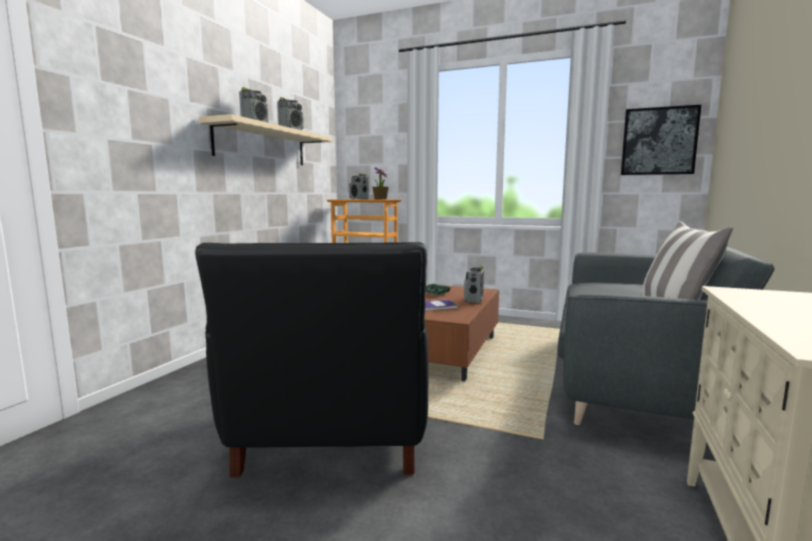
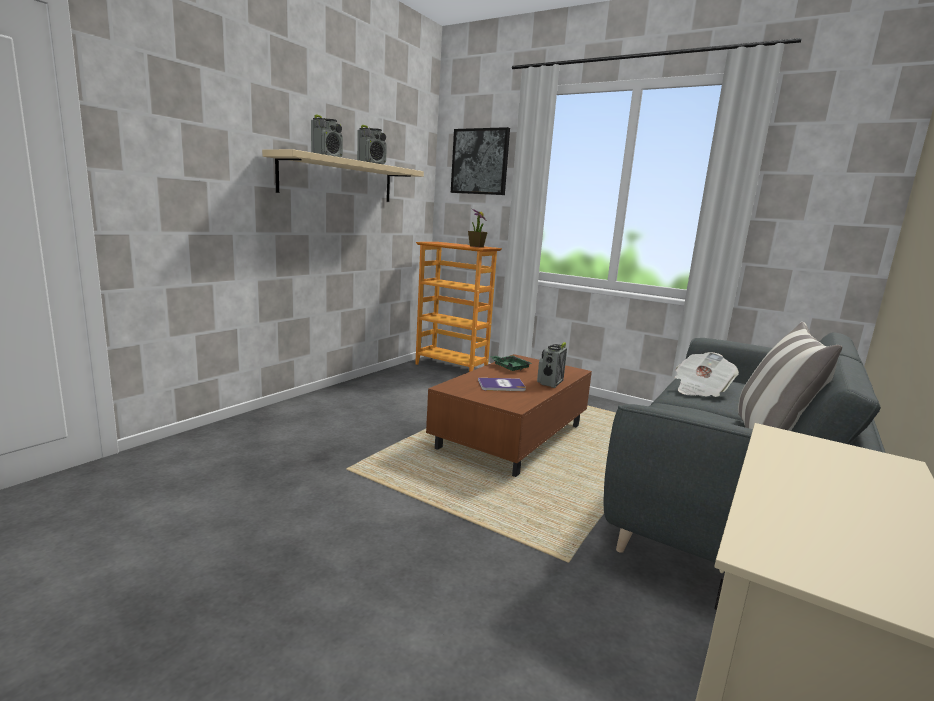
camera: 10 degrees right, 5 degrees up
black armchair [195,242,429,477] -> none
radio [349,173,369,200] -> none
picture [621,105,701,175] -> picture moved to [451,127,510,195]
none -> newspaper [675,352,739,397]

